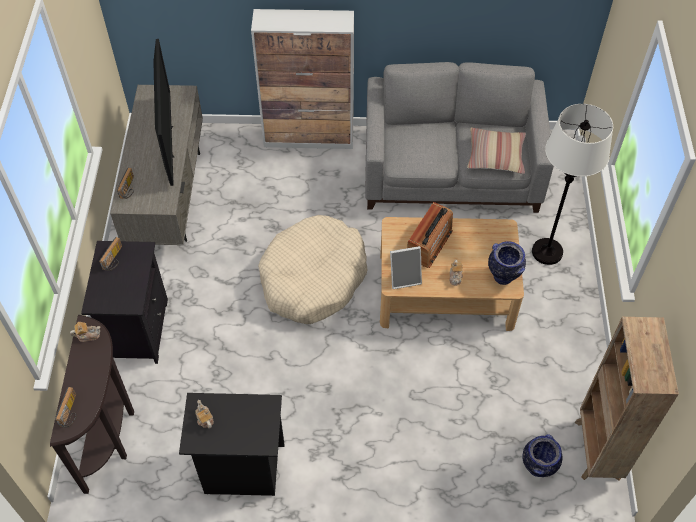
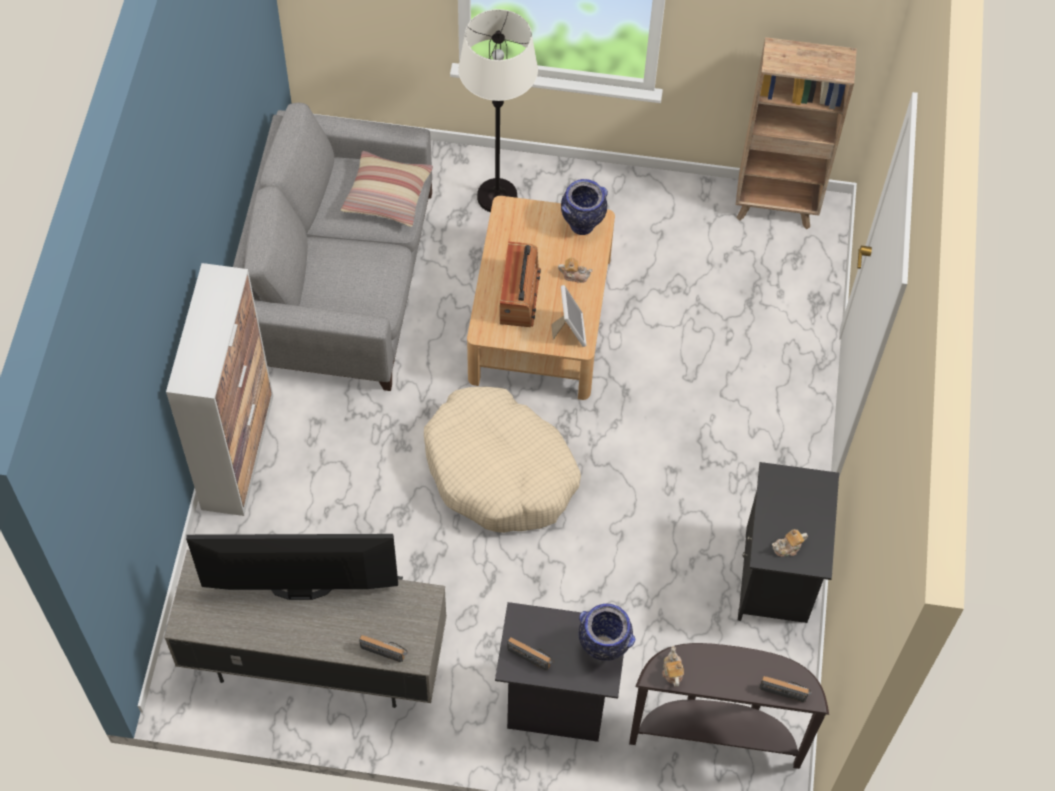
camera: 85 degrees left, 5 degrees up
radio [407,202,453,268] -> radio turned 60 degrees clockwise [500,241,541,327]
vase [522,434,563,477] -> vase moved to [579,604,635,661]

